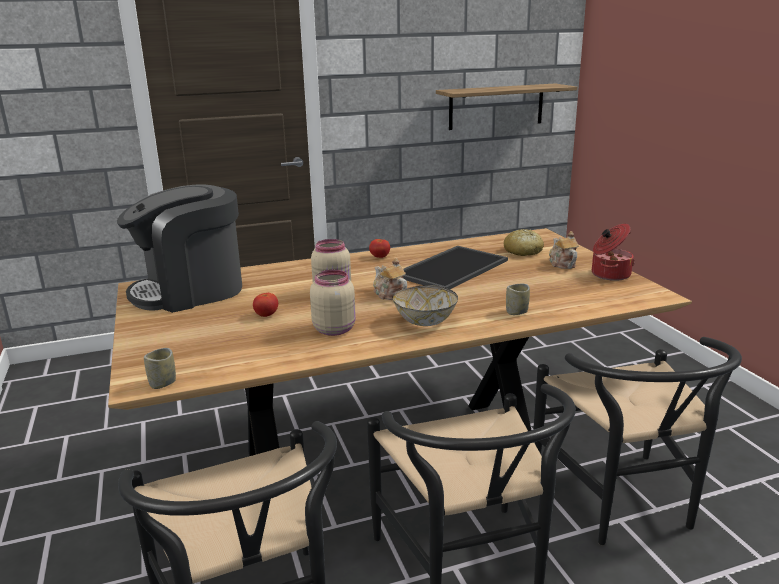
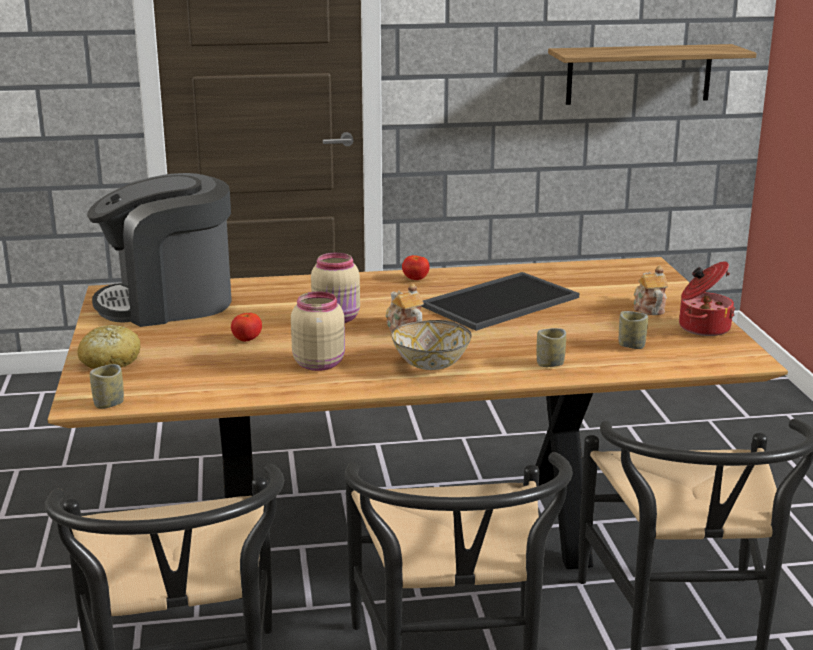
camera: 10 degrees right, 0 degrees up
bread [504,229,544,256] -> bread moved to [77,325,140,369]
none -> cup [619,311,648,349]

